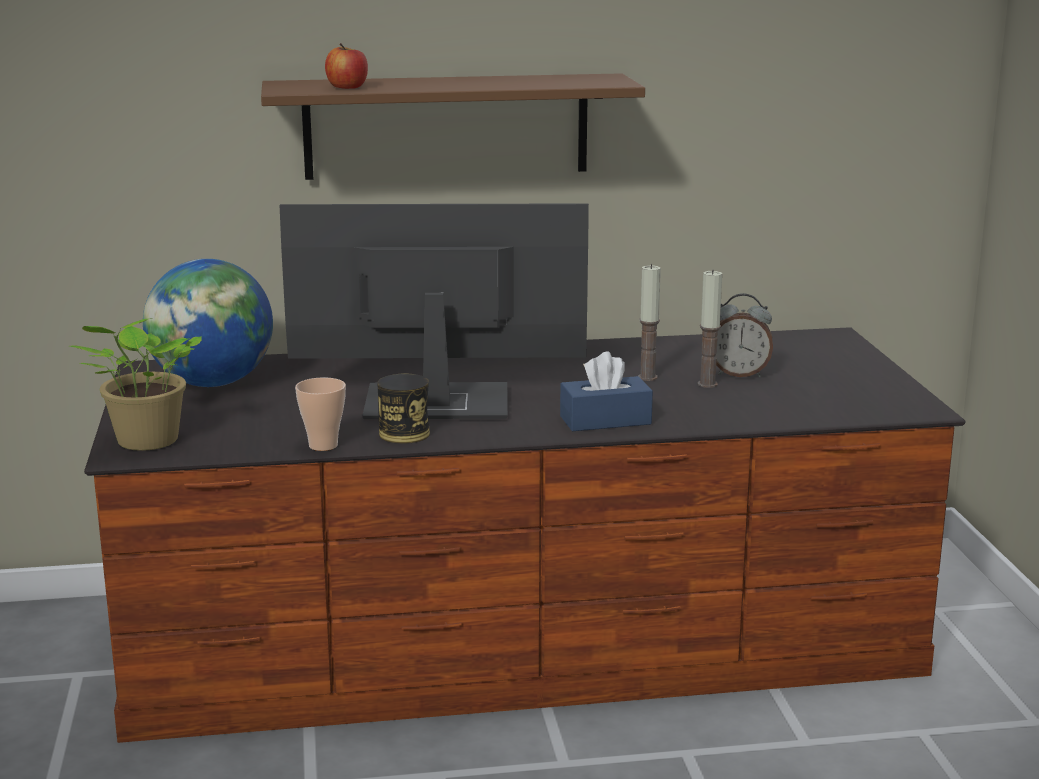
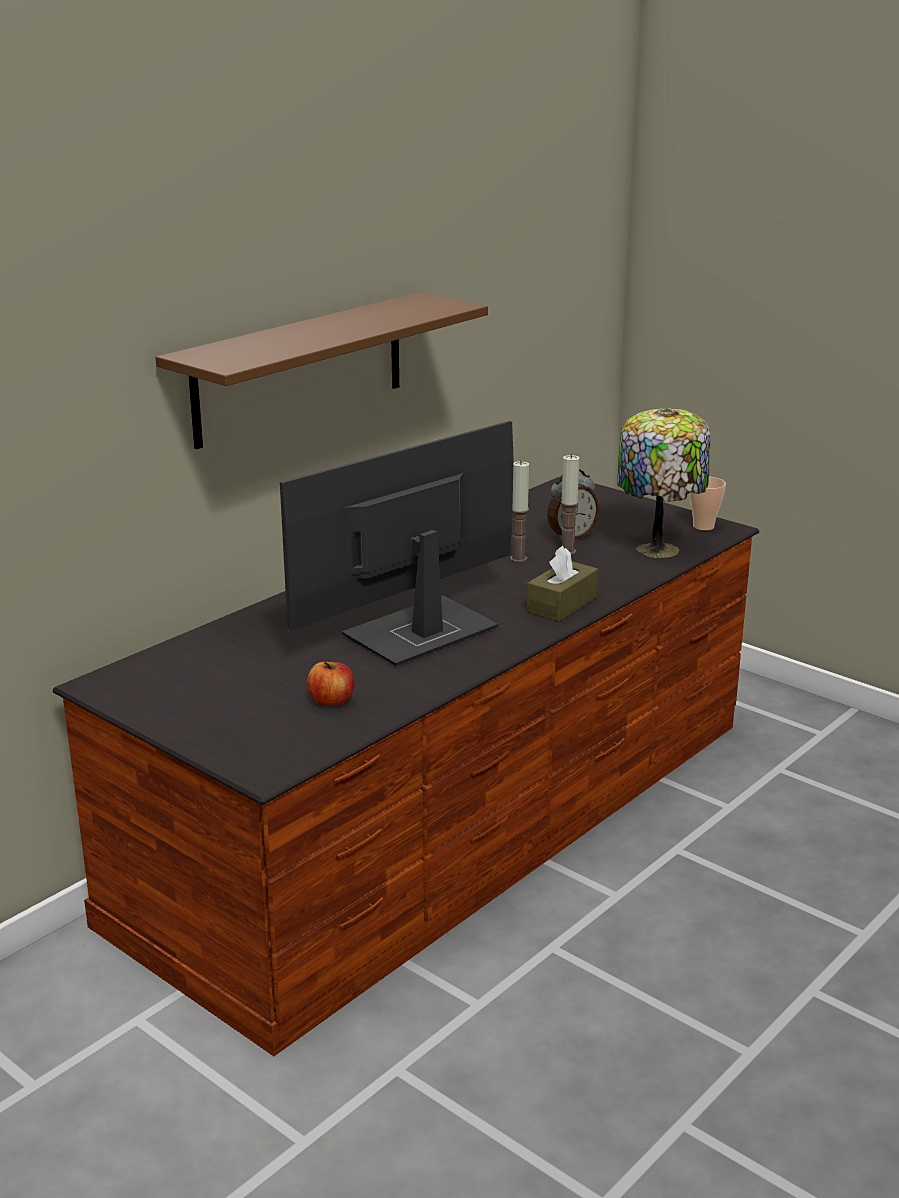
camera: 40 degrees left, 5 degrees up
potted plant [70,318,202,451] -> none
globe [143,259,273,387] -> none
cup [295,377,346,451] -> cup moved to [689,476,726,531]
apple [325,43,368,89] -> apple moved to [307,662,355,706]
can [377,374,430,444] -> none
blue tissue box [560,352,653,431] -> brown tissue box [527,546,598,622]
none -> table lamp [617,408,711,558]

